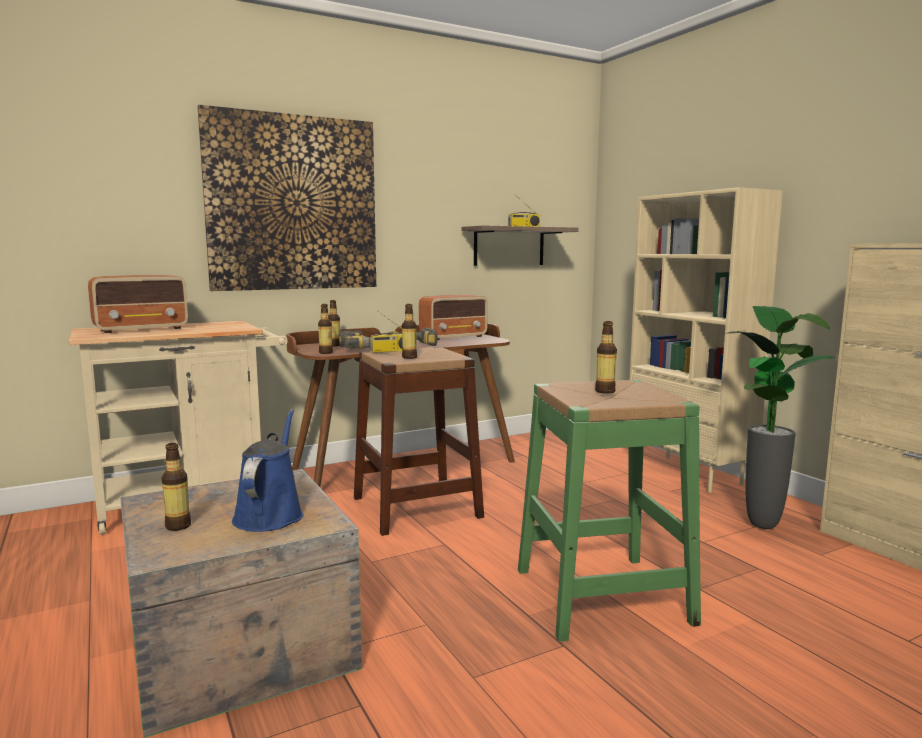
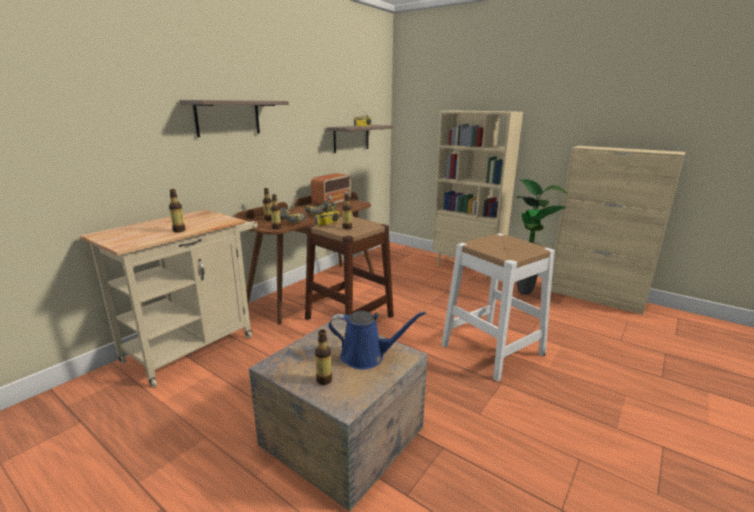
camera: 25 degrees left, 10 degrees up
radio [88,275,188,333] -> none
picture [197,105,376,291] -> shelf [179,100,289,137]
blue watering can [232,409,304,532] -> blue watering can turned 120 degrees clockwise [329,311,426,370]
green stool [518,380,701,642] -> white stool [441,233,555,382]
bottle [595,321,617,394] -> bottle moved to [169,189,185,232]

